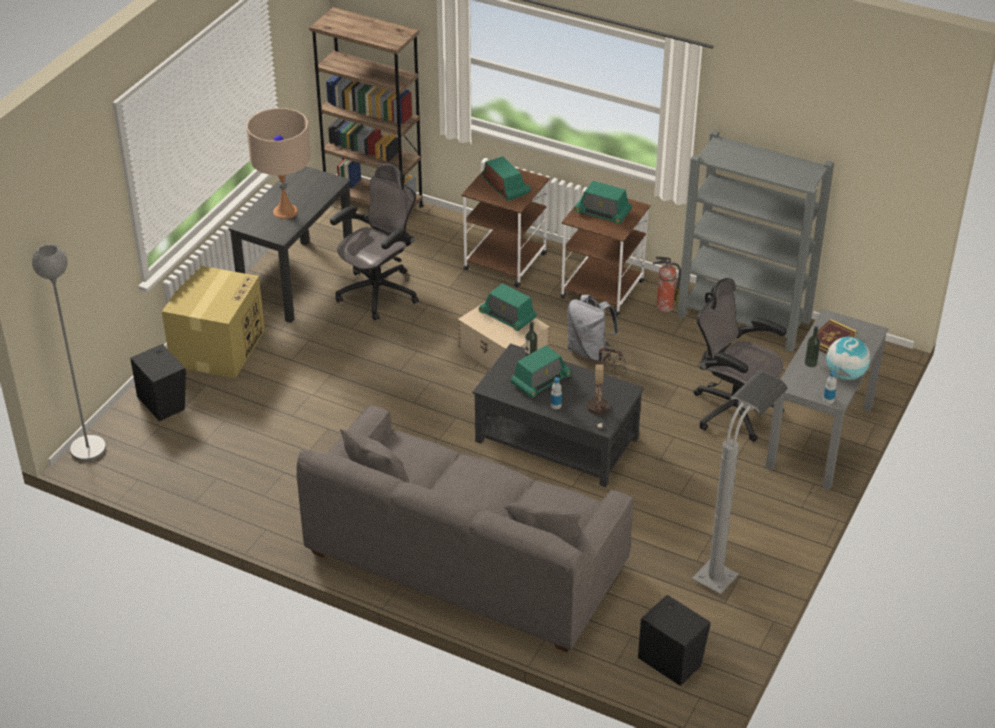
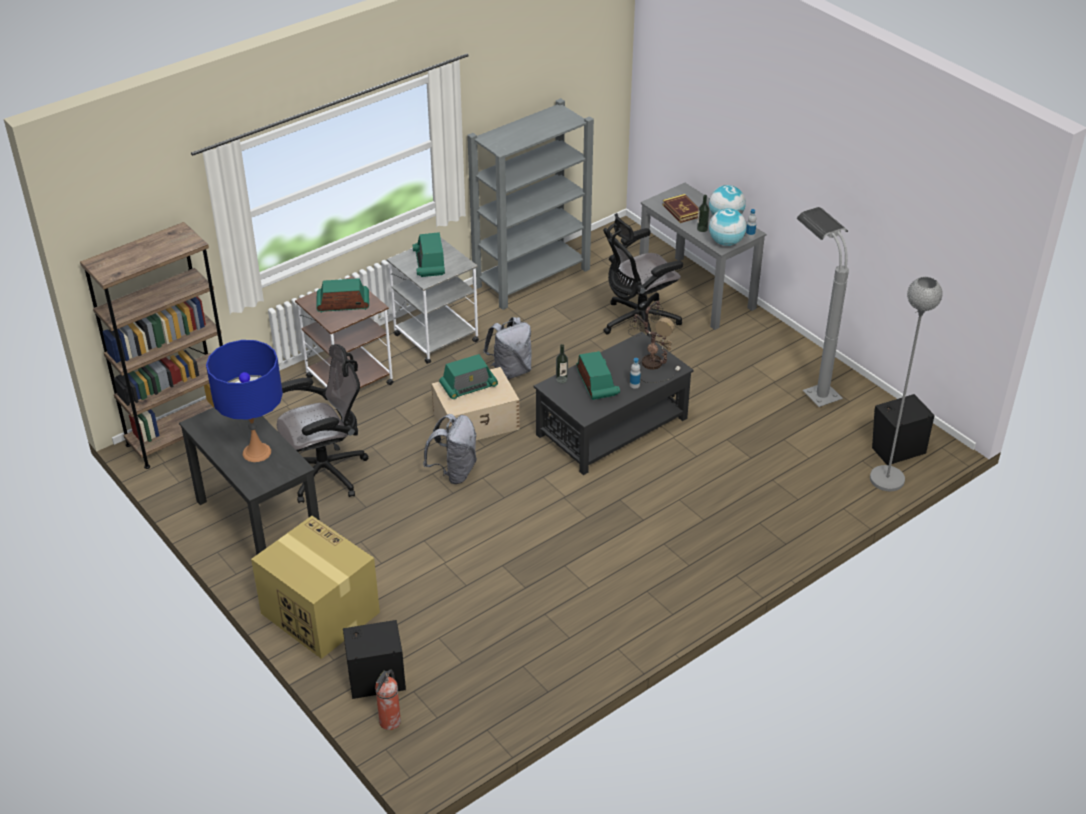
camera: 65 degrees left, 0 degrees up
grey floor lamp [32,244,106,462] -> grey floor lamp moved to [870,277,943,491]
beige table lamp [246,108,311,219] -> blue table lamp [206,340,283,462]
grey sofa [296,405,634,653] -> none
office chair [330,163,419,320] -> office chair turned 90 degrees clockwise [277,344,369,503]
brown cart [560,198,650,316] -> grey cart [387,237,479,364]
radio [574,181,632,224] -> radio turned 120 degrees clockwise [413,232,445,277]
fire extinguisher [652,256,681,312] -> fire extinguisher moved to [375,669,401,730]
none -> grey backpack [423,414,477,484]
none -> globe [709,208,746,246]

